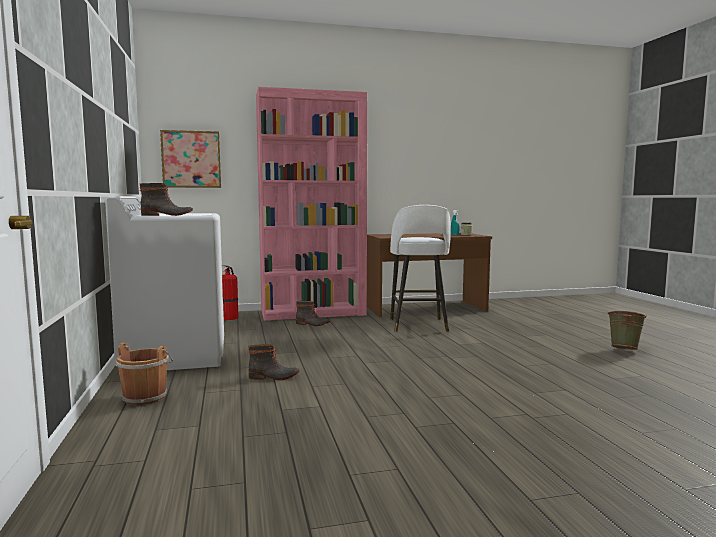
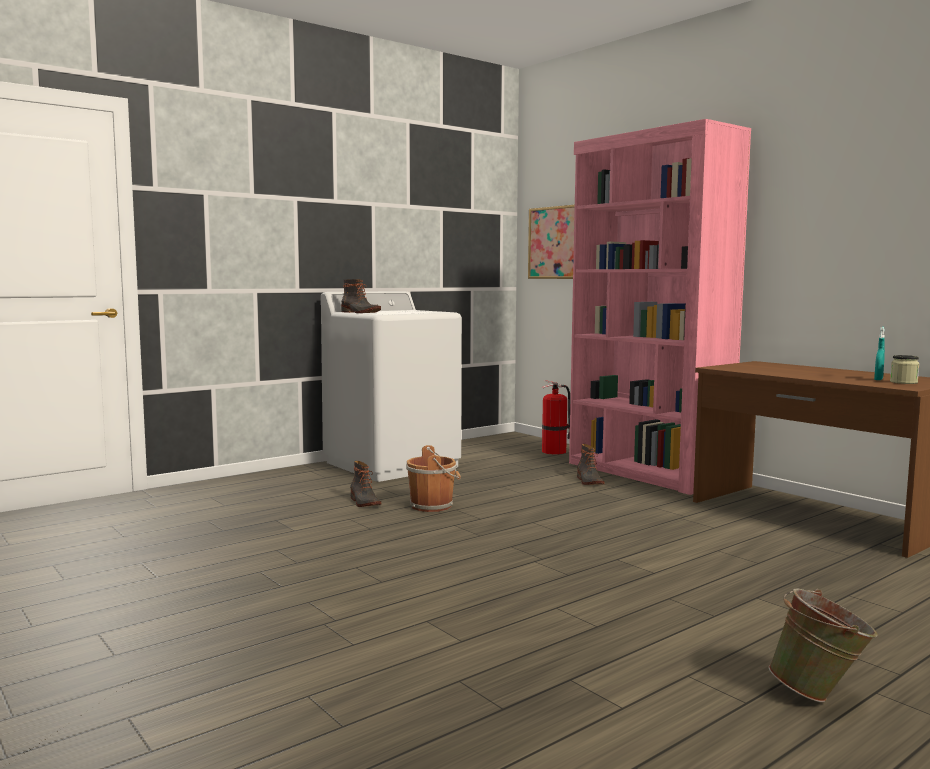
camera: 65 degrees right, 0 degrees up
brown bucket [116,343,173,405] -> brown bucket moved to [406,445,461,512]
white stool [390,205,451,332] -> none

